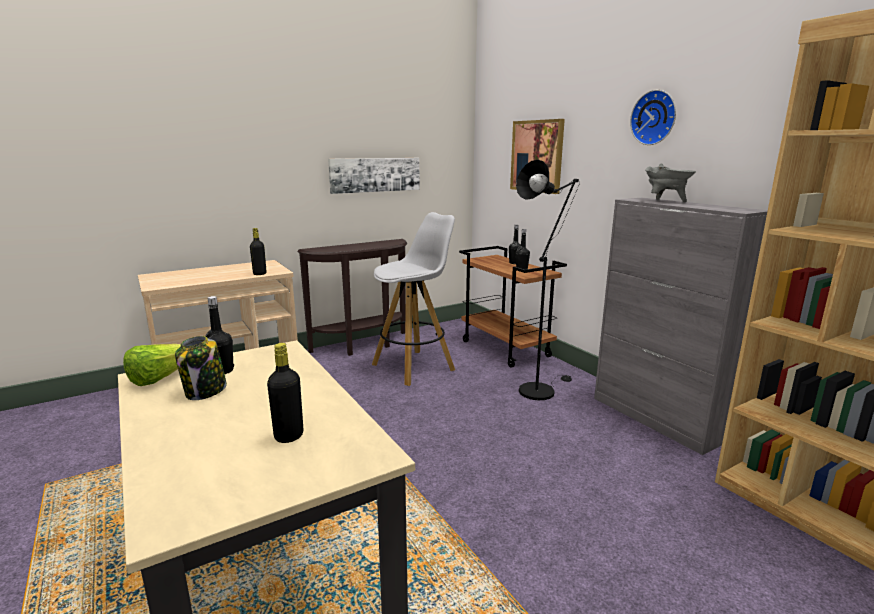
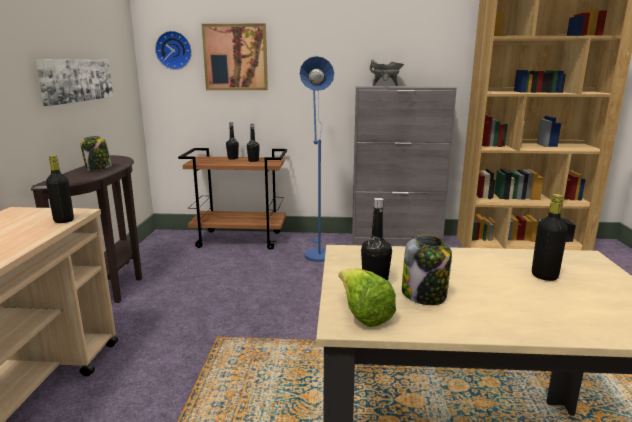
camera: 55 degrees left, 0 degrees up
white stool [372,212,455,386] -> none
black floor lamp [516,160,580,400] -> blue floor lamp [300,56,334,262]
wall clock [630,90,676,145] -> wall clock moved to [155,31,192,70]
none -> jar [80,136,112,171]

